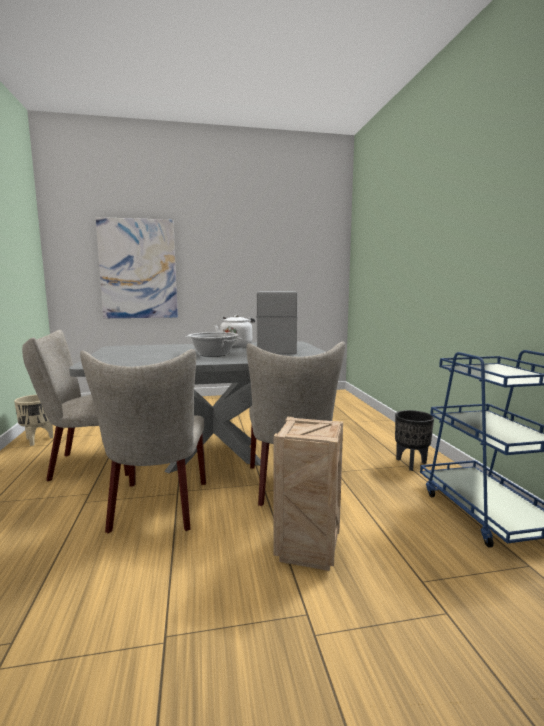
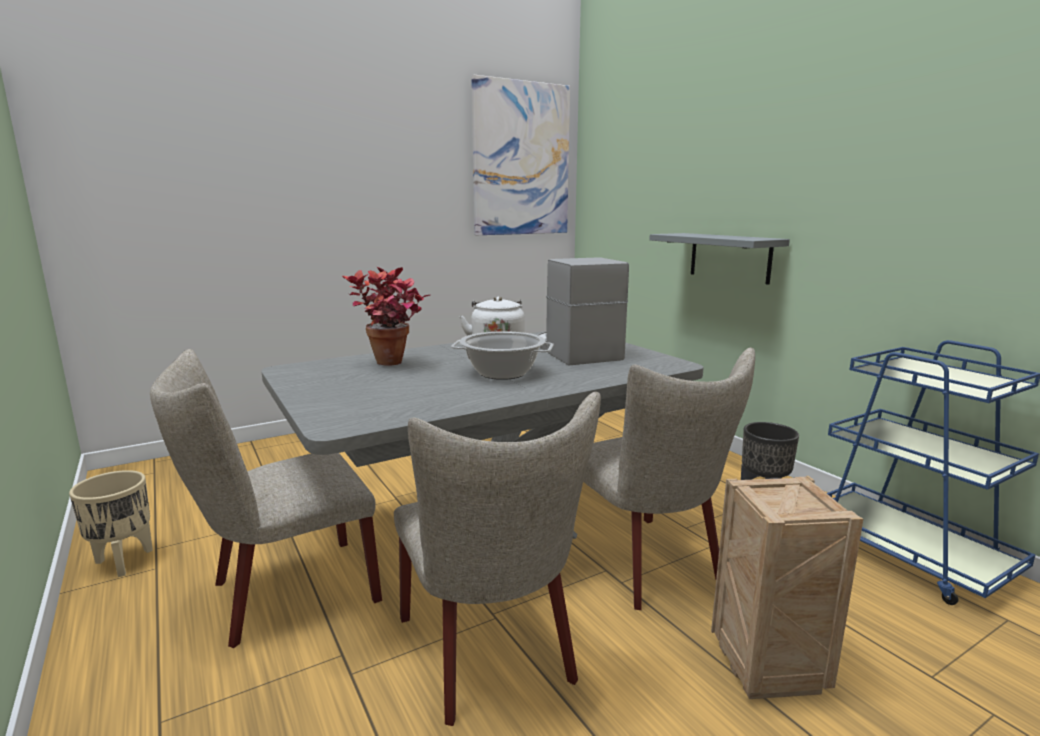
camera: 20 degrees left, 5 degrees up
picture [96,217,178,318] -> picture moved to [471,75,570,235]
none -> potted plant [342,267,430,365]
none -> grey shelf [649,233,790,285]

